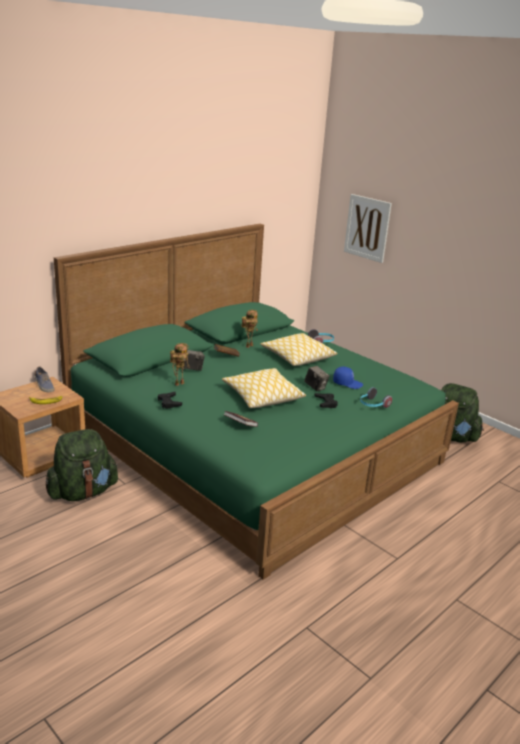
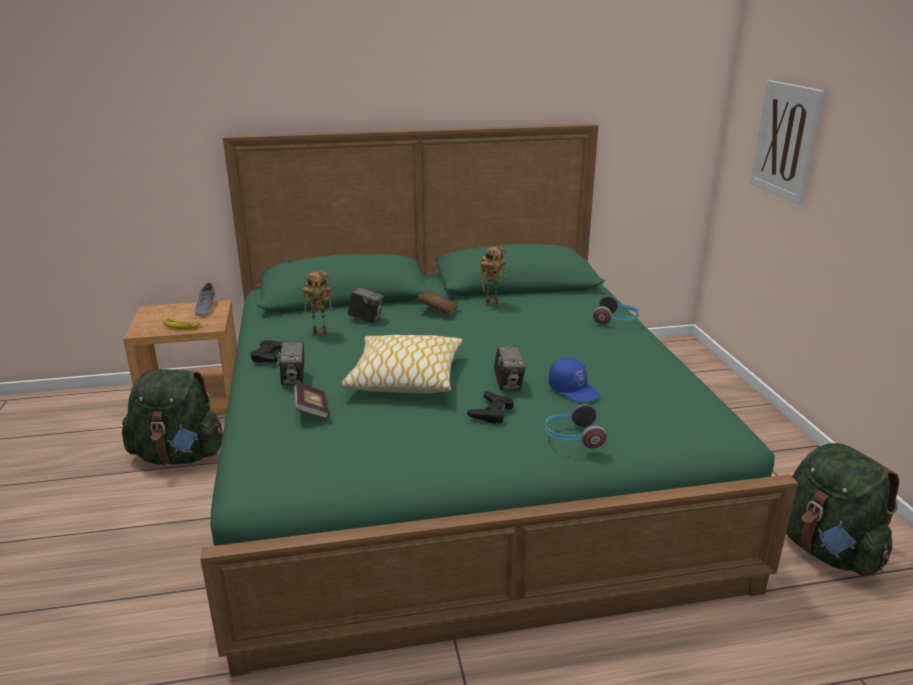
camera: 35 degrees right, 0 degrees up
pillow [260,333,338,366] -> none
none -> camera [278,342,304,385]

